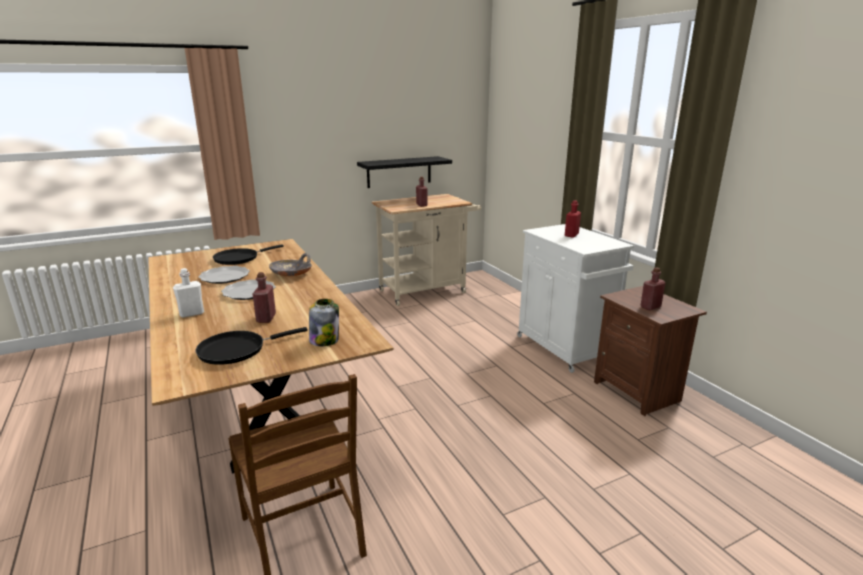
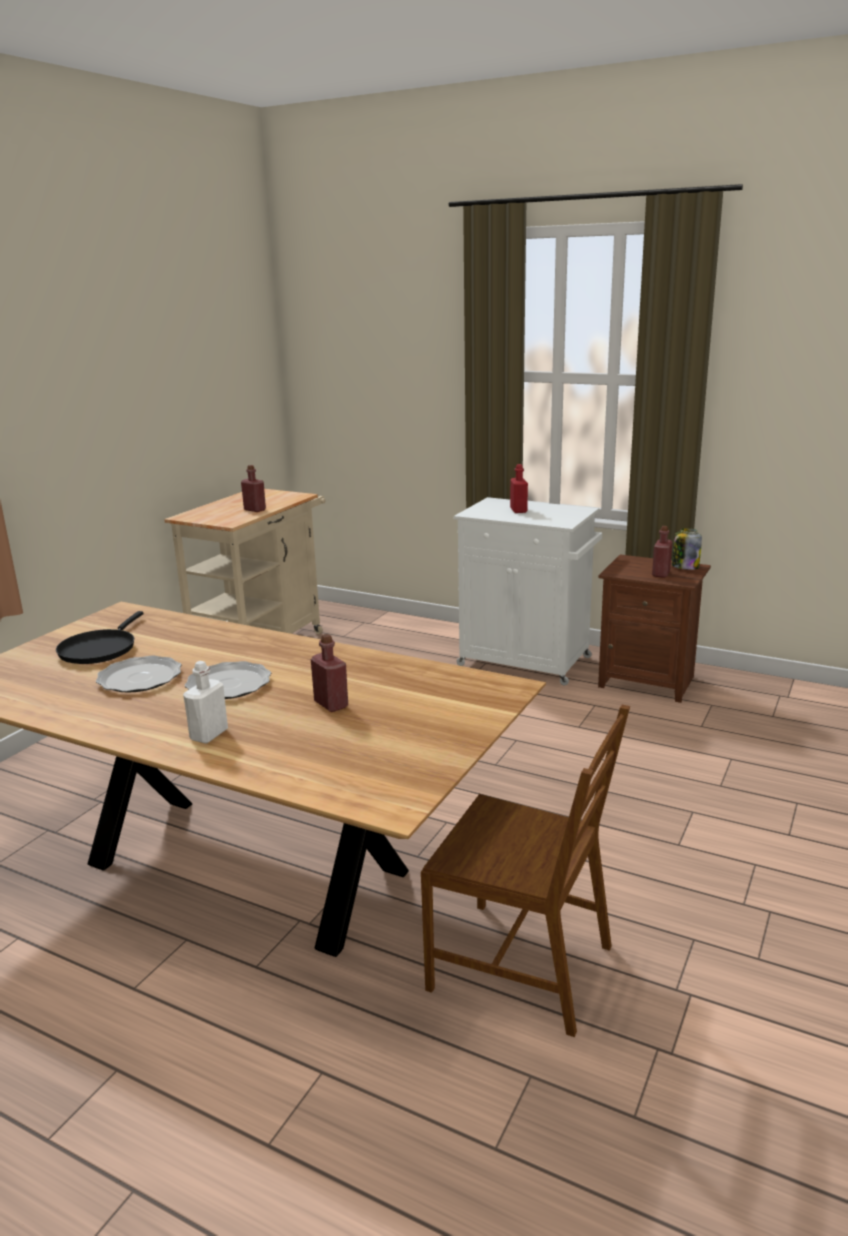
camera: 35 degrees left, 0 degrees up
black frying pan [195,327,308,365] -> none
grey bowl [269,253,312,276] -> none
jar [309,299,339,346] -> jar moved to [672,528,702,570]
black shelf [357,156,452,188] -> none

